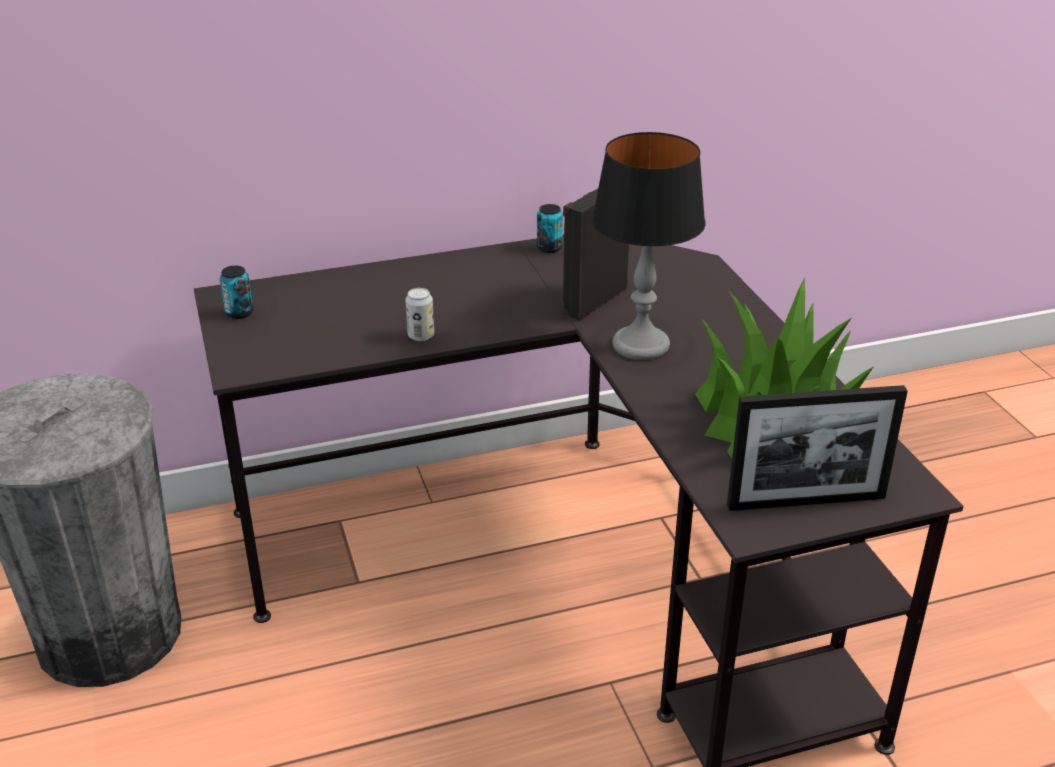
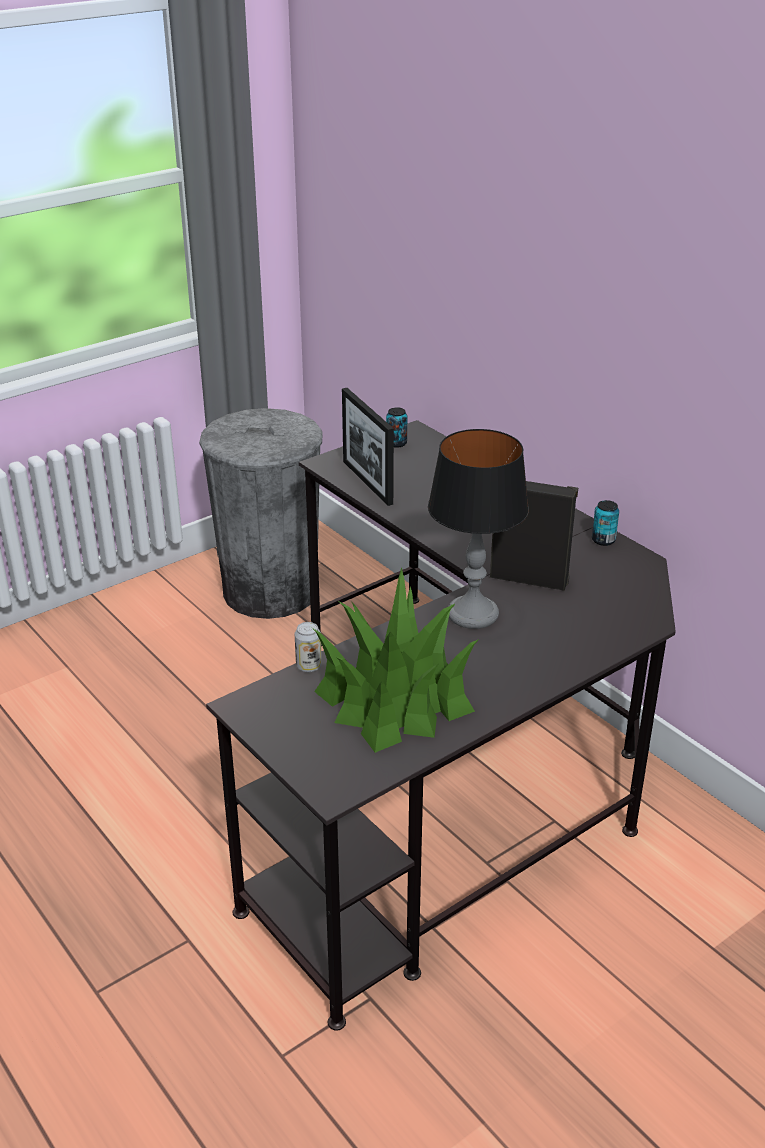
camera: 70 degrees right, 0 degrees up
can [405,288,434,341] -> can moved to [295,622,322,672]
picture frame [727,385,908,511] -> picture frame moved to [342,388,394,506]

